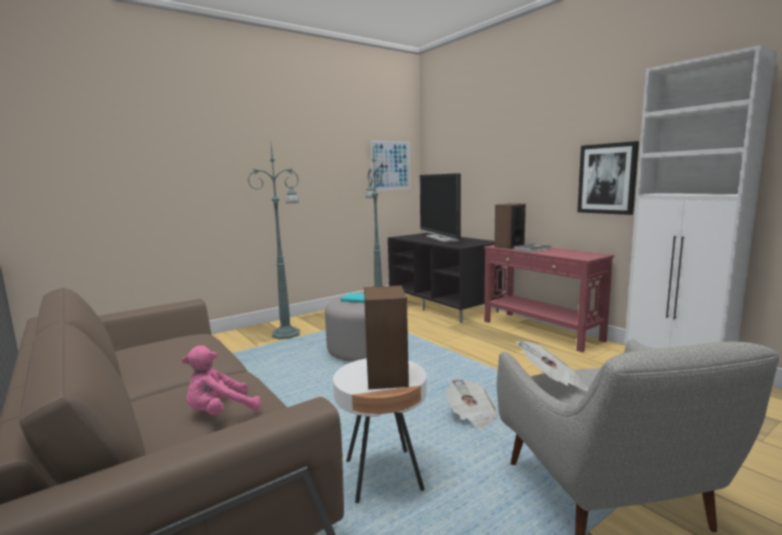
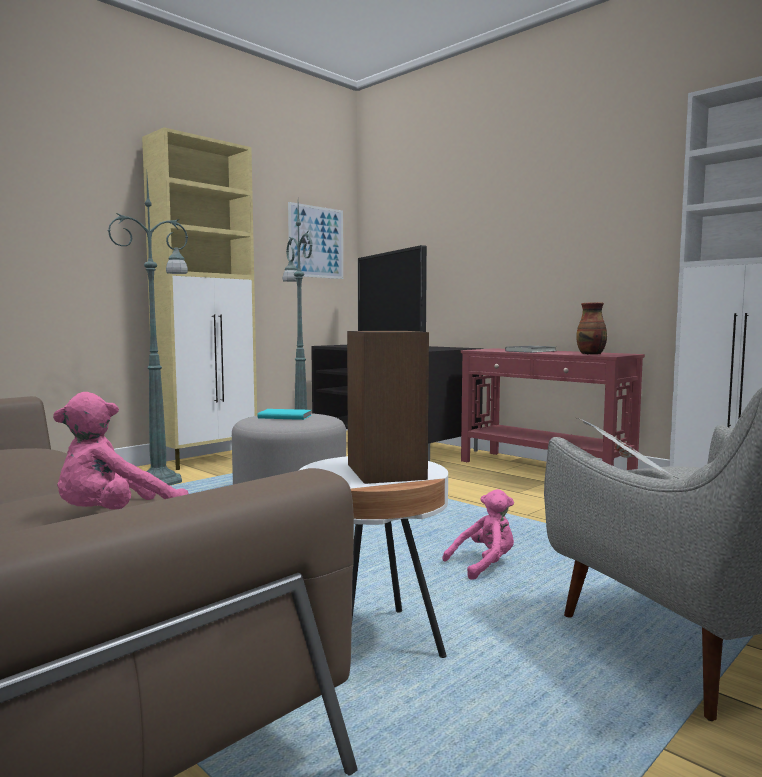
camera: 10 degrees left, 5 degrees down
newspaper [445,378,499,430] -> pink plush toy [442,489,514,580]
speaker [494,203,526,249] -> none
picture [577,141,639,215] -> none
none -> beige cabinet [142,127,257,470]
none -> vase [576,302,607,355]

